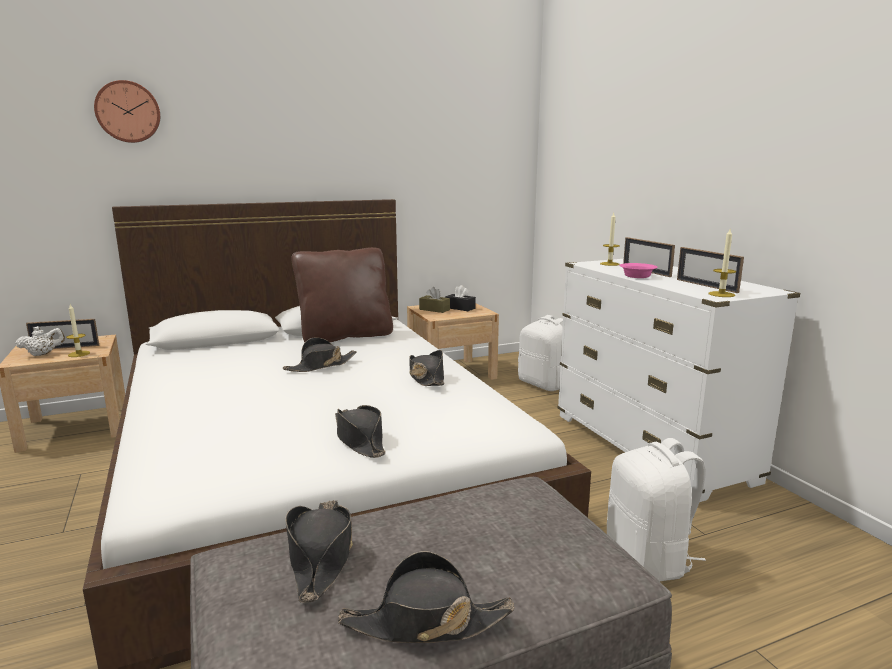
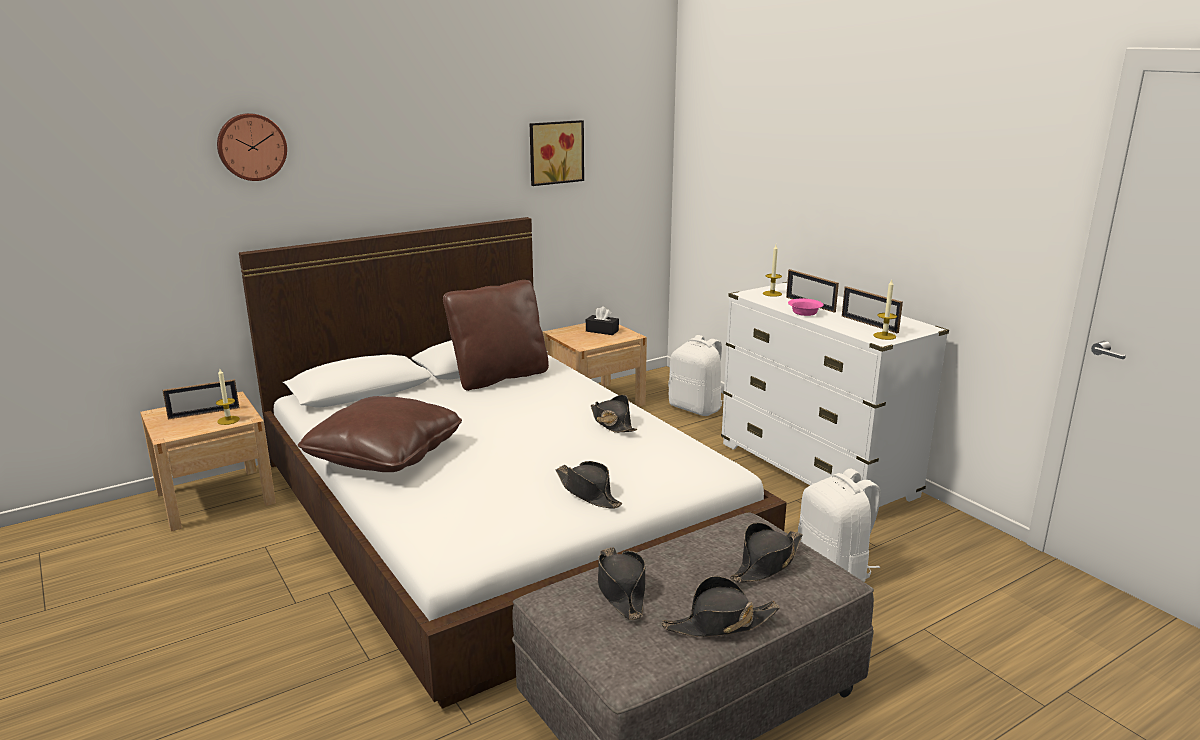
camera: 10 degrees left, 5 degrees up
white teapot [16,326,65,356] -> none
black hat [283,337,357,372] -> black hat moved to [730,523,803,583]
brown tissue box [419,287,450,313] -> none
none -> brown pillow [298,396,462,472]
none -> picture [530,120,584,186]

